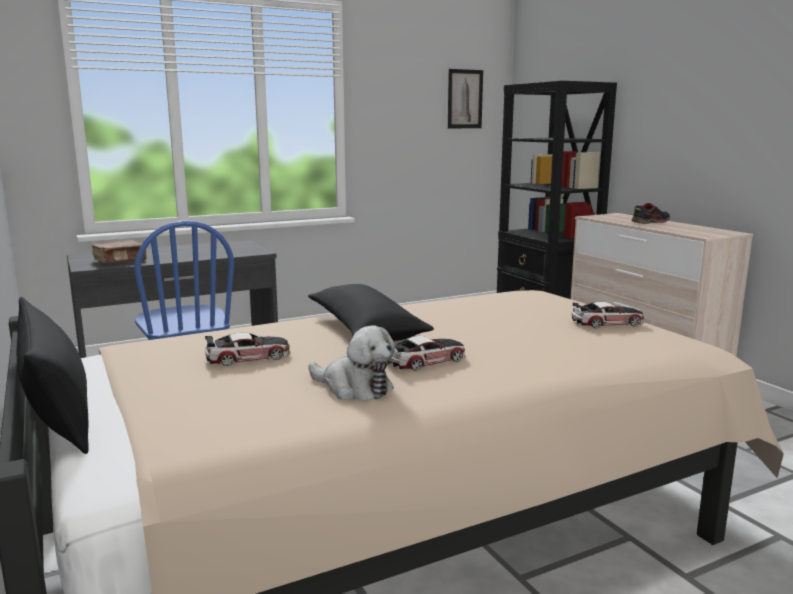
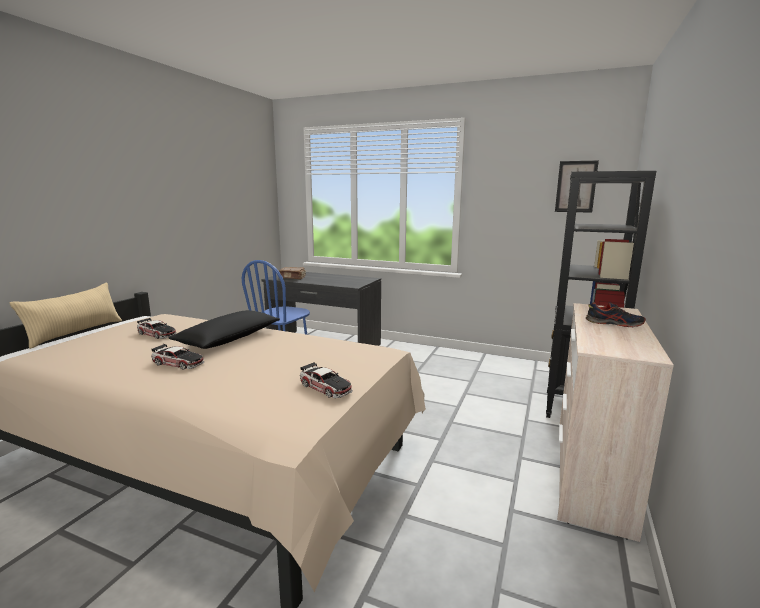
camera: 50 degrees right, 0 degrees up
black pillow [16,297,89,454] -> beige pillow [10,283,122,349]
plush toy [308,325,395,401] -> none

